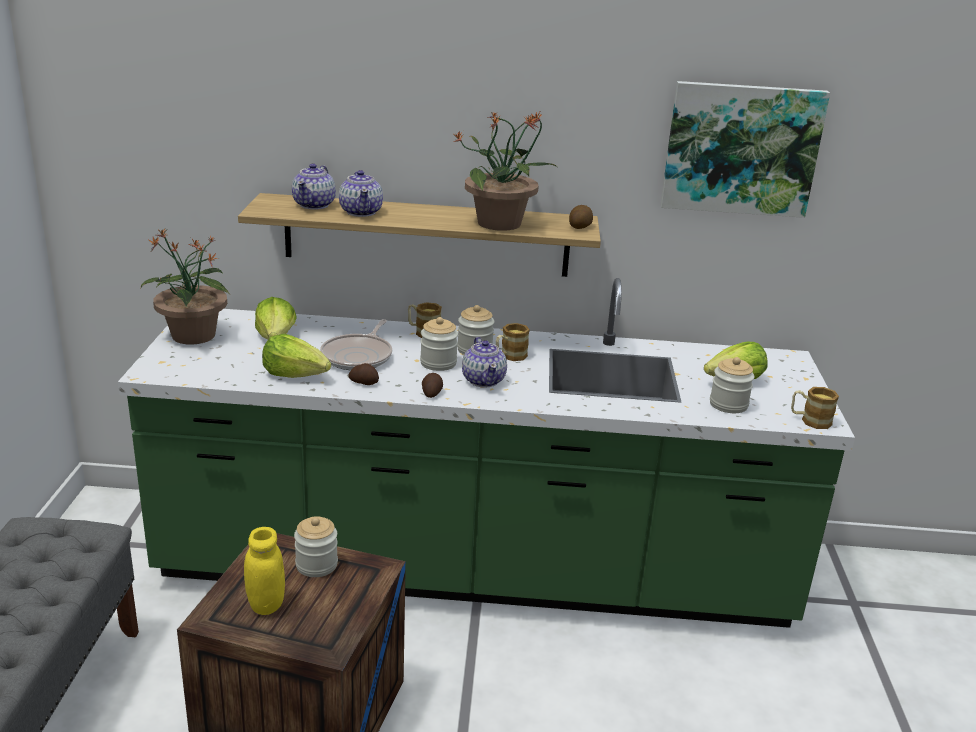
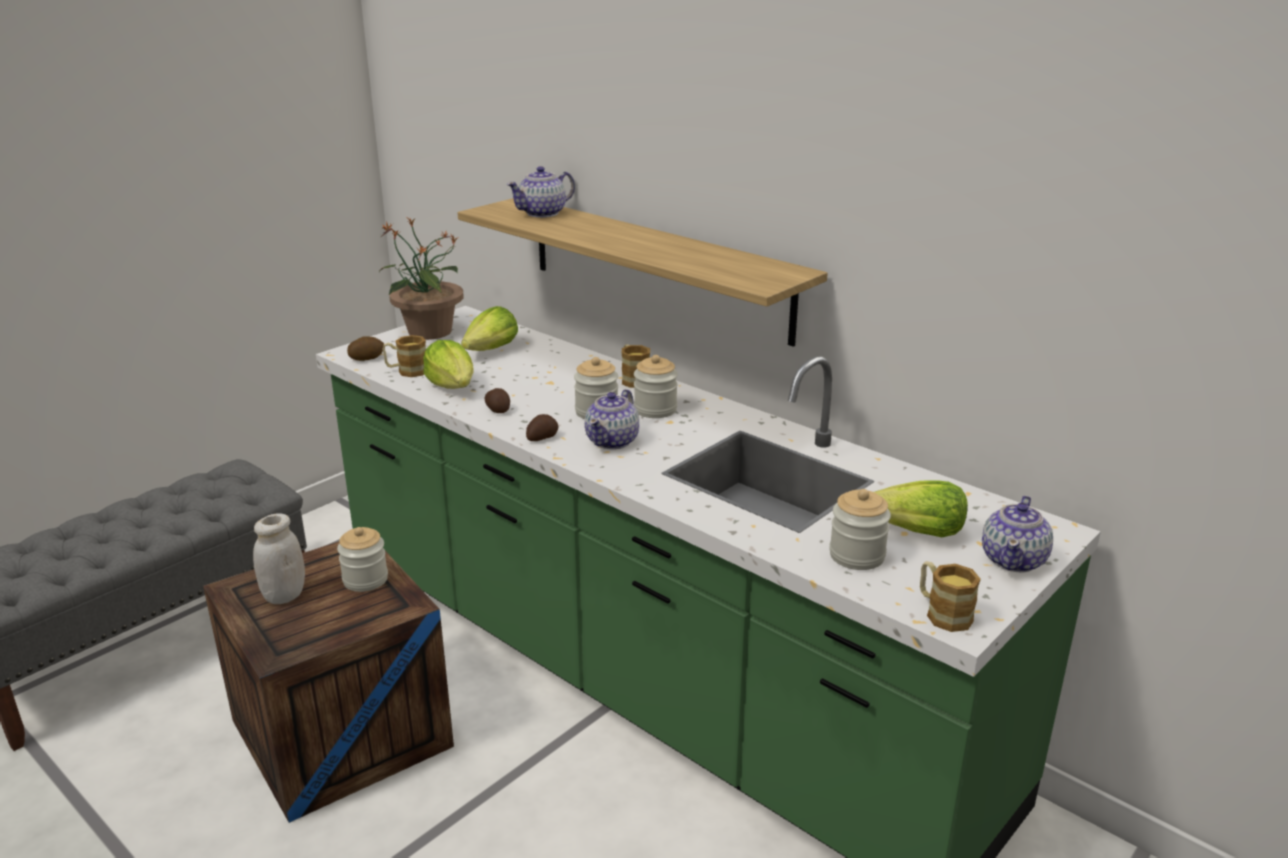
camera: 40 degrees right, 0 degrees up
yellow jar [244,527,285,615] -> white jar [253,513,305,604]
frying pan [320,319,392,370] -> none
teapot [339,170,383,217] -> teapot moved to [982,496,1053,572]
potted plant [453,110,557,231] -> none
mug [496,323,530,361] -> mug moved to [383,335,426,377]
potato [569,205,593,229] -> potato moved to [347,336,384,361]
picture [660,81,830,218] -> none

